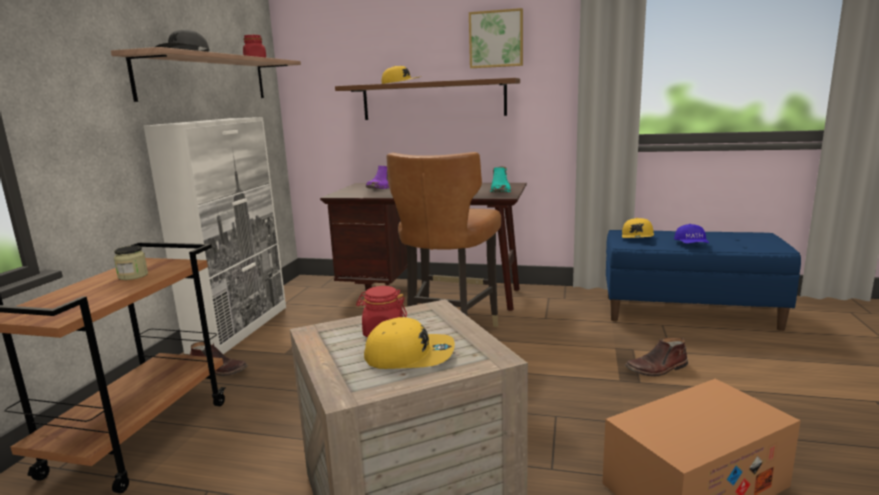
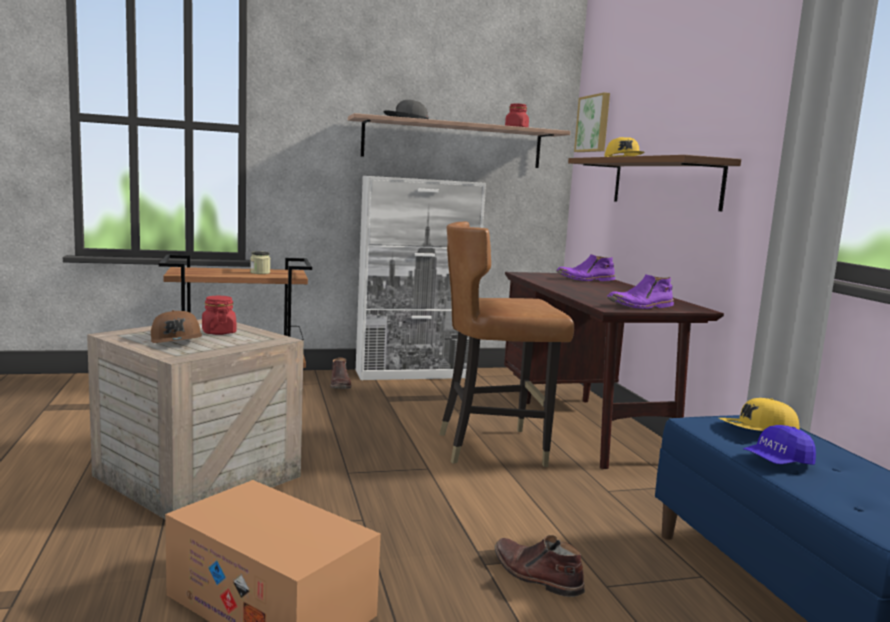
camera: 60 degrees right, 5 degrees down
yellow cap [364,317,455,369] -> brown cap [151,310,202,343]
picture [469,8,523,68] -> picture moved to [574,93,610,152]
turquoise boot [490,166,511,193] -> purple boot [607,274,674,309]

